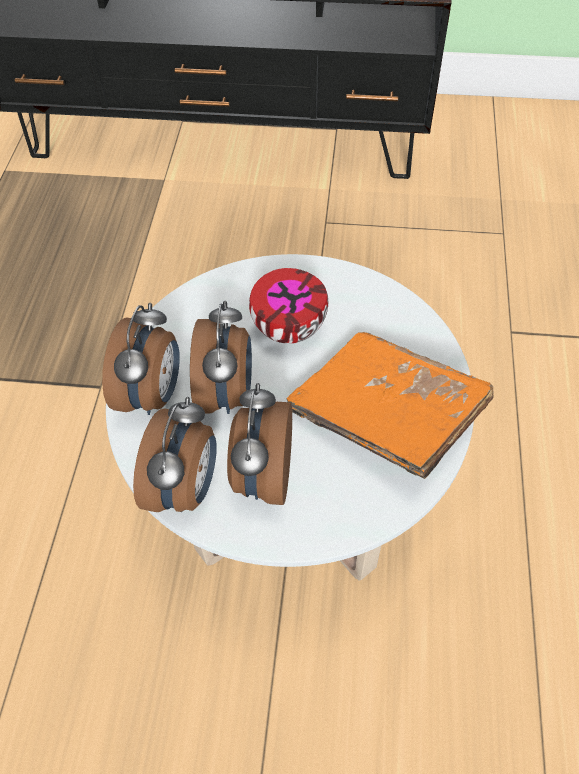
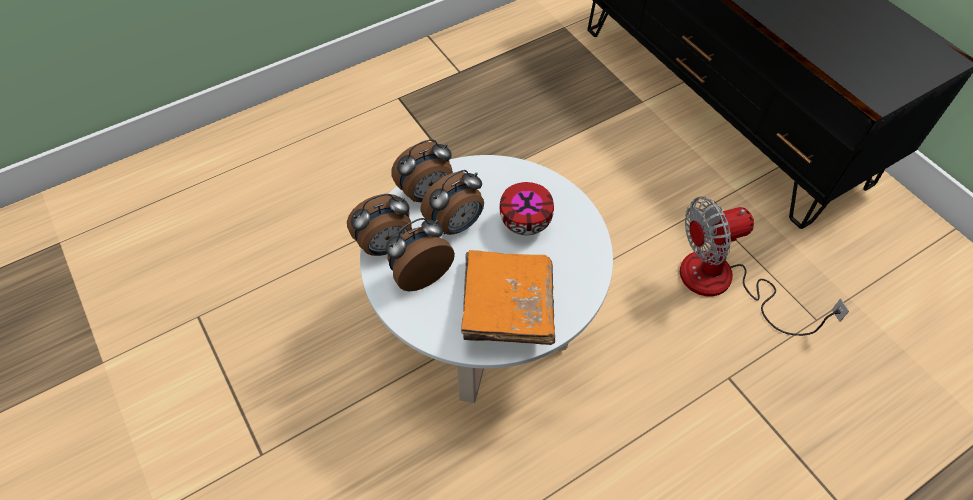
camera: 50 degrees right, 0 degrees up
none -> fan [680,196,849,336]

